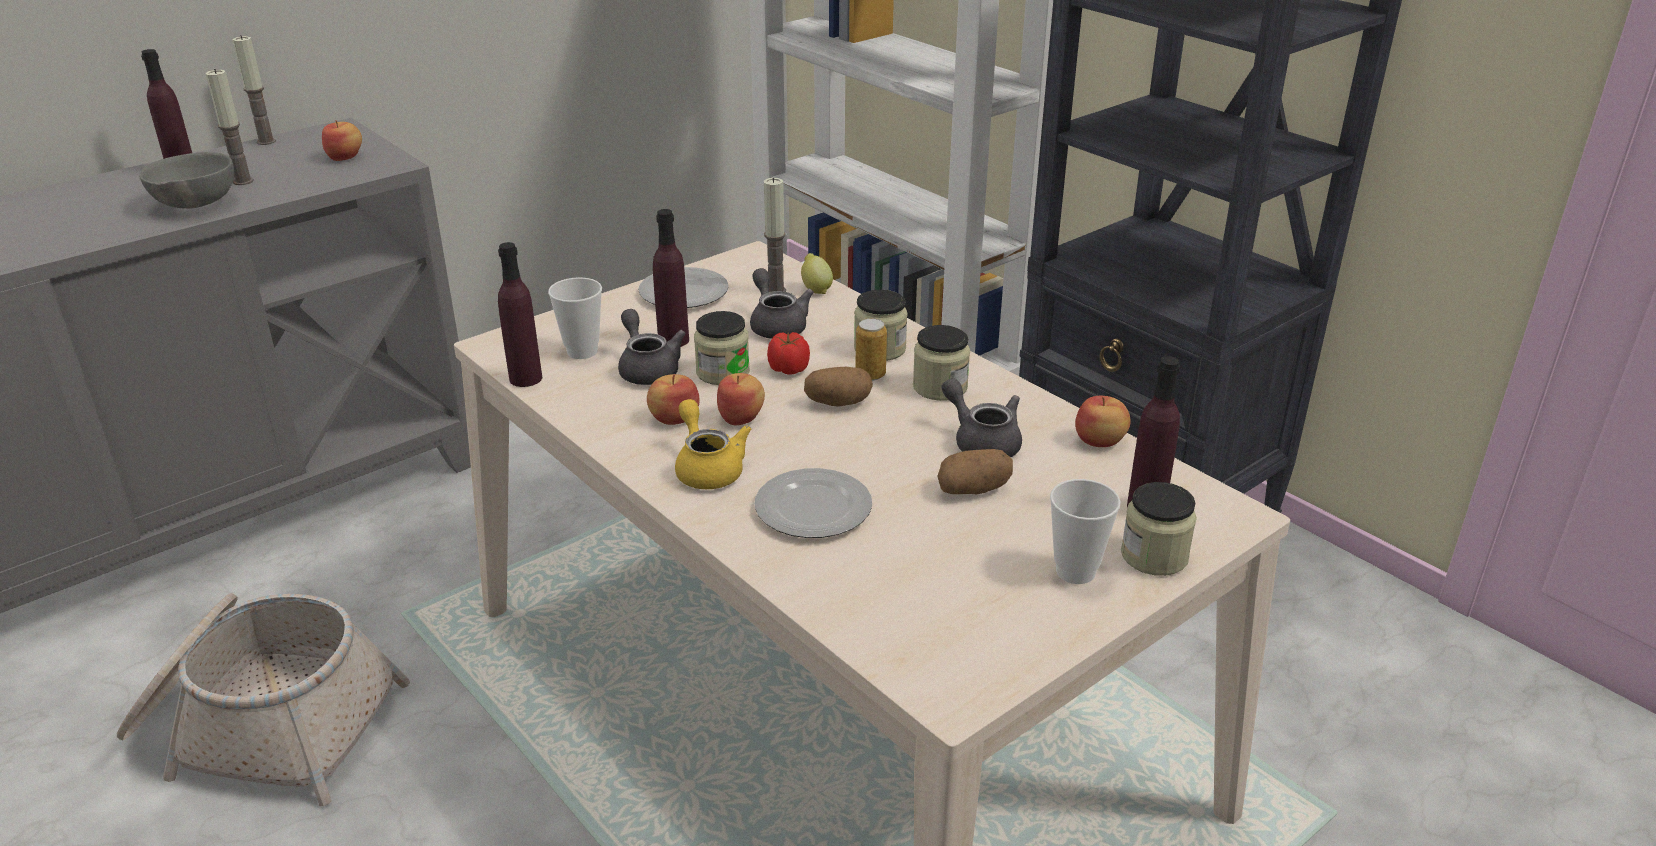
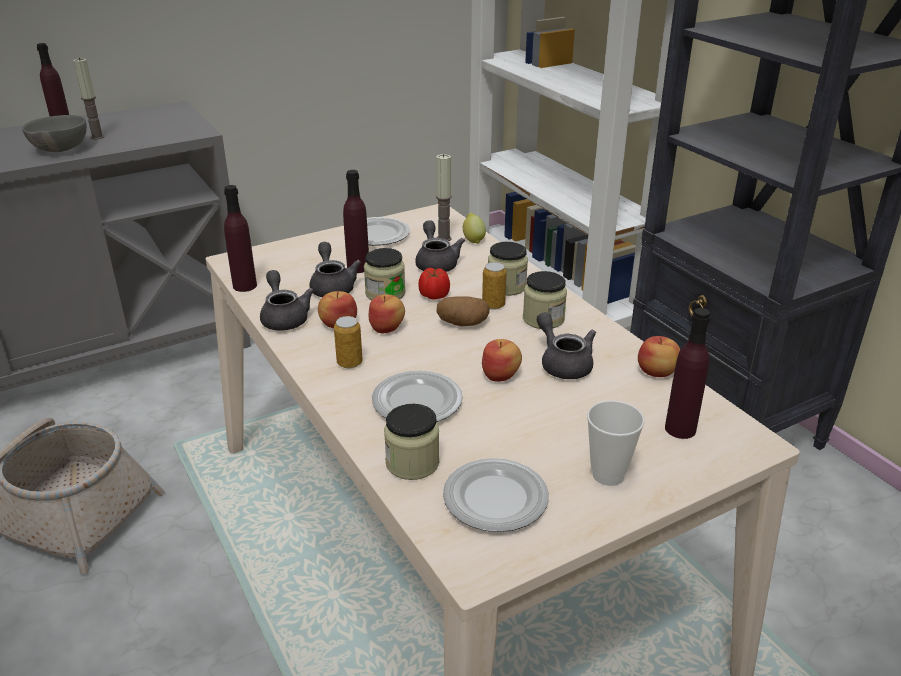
camera: 10 degrees right, 0 degrees up
candle [233,35,276,145] -> none
apple [322,120,362,161] -> apple moved to [482,339,522,382]
cup [548,277,602,359] -> none
yellow teapot [675,399,751,489] -> can [334,316,363,368]
potato [938,449,1013,494] -> none
jar [1121,482,1197,576] -> jar moved to [384,404,439,480]
none -> grey teapot [260,270,314,331]
none -> plate [443,458,549,532]

